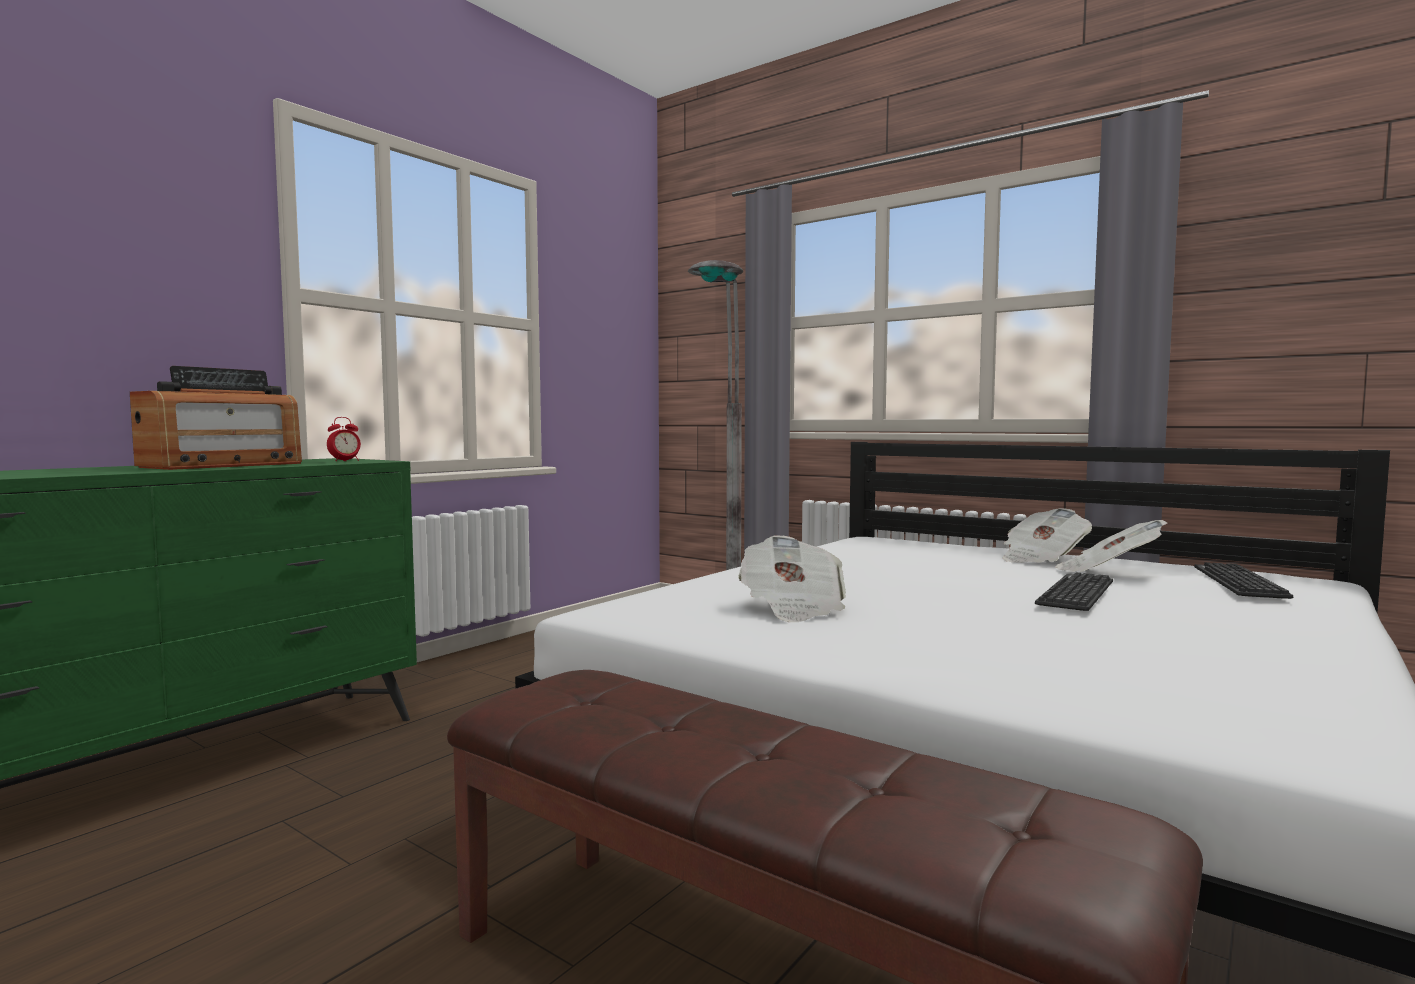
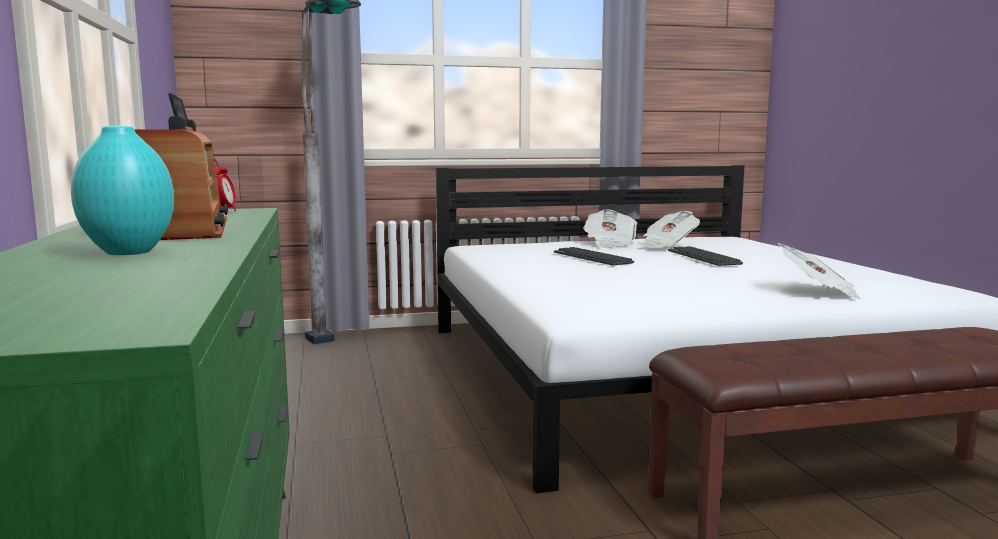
camera: 50 degrees left, 5 degrees up
newspaper [738,535,846,622] -> newspaper moved to [777,243,861,299]
keyboard [1194,562,1293,599] -> keyboard moved to [554,247,634,265]
none -> turquoise vase [71,126,174,255]

